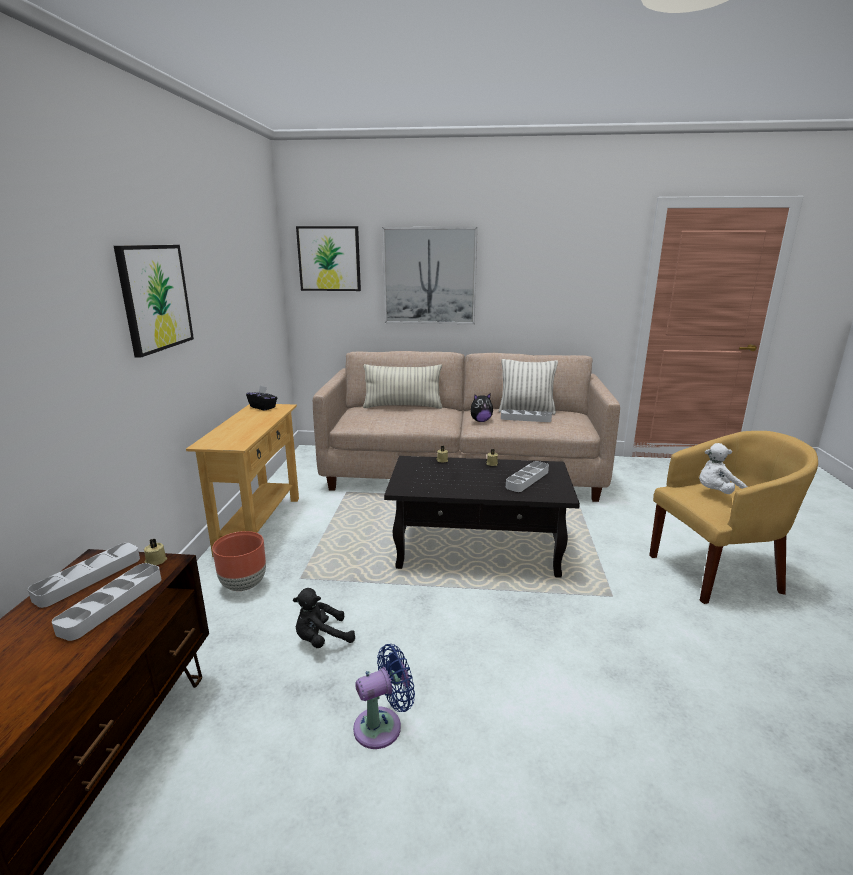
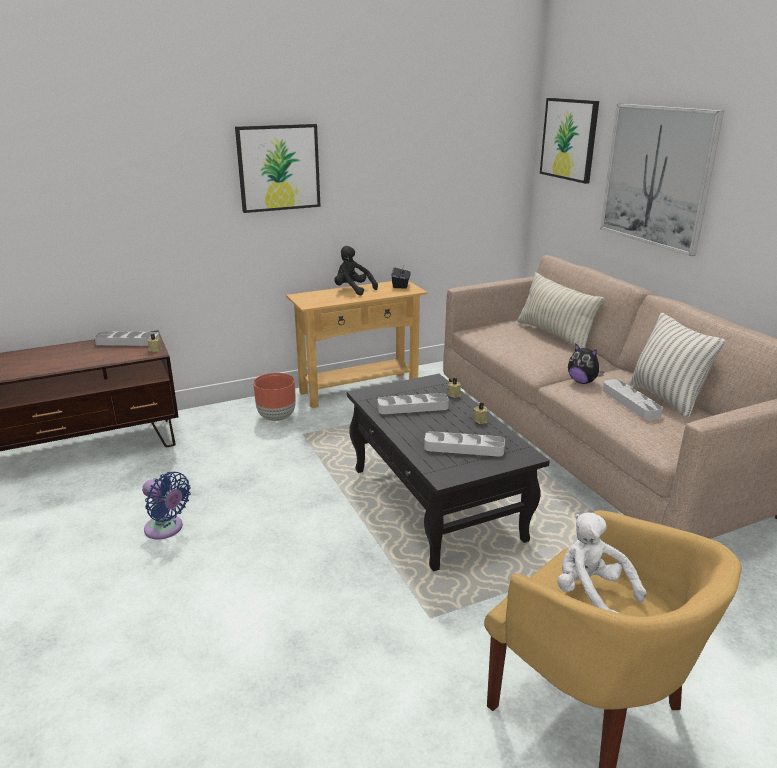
camera: 60 degrees right, 5 degrees up
grey tray [52,563,161,641] -> grey tray moved to [377,393,449,414]
black plush toy [293,588,355,648] -> black plush toy moved to [334,246,378,295]

